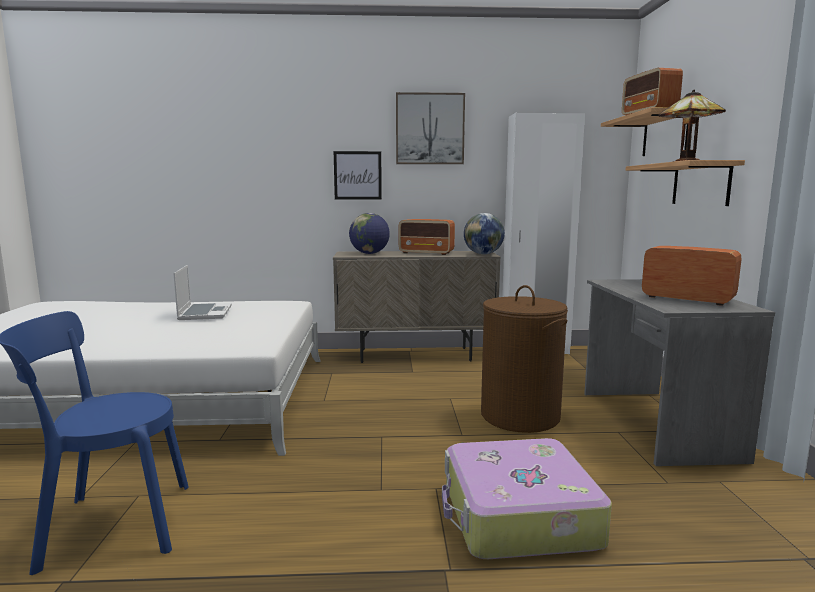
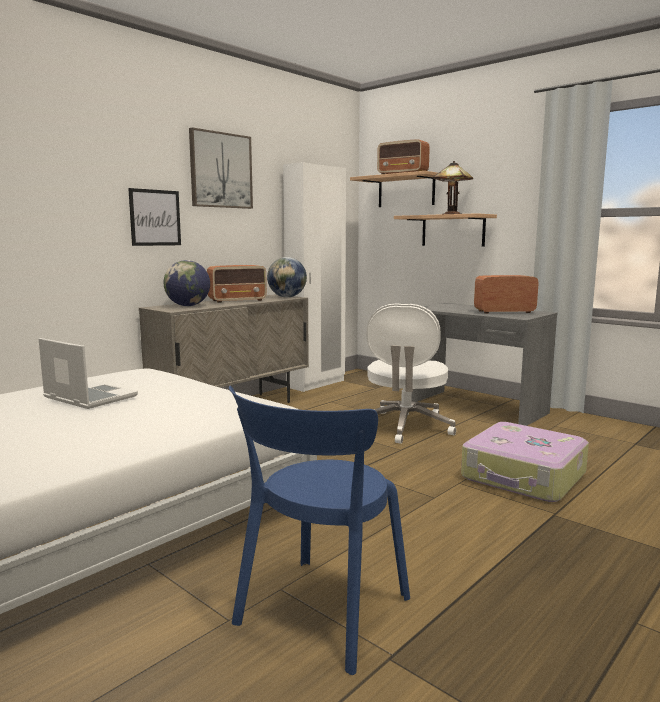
camera: 45 degrees left, 0 degrees up
brown laundry basket [481,285,568,433] -> white office chair [366,303,456,444]

